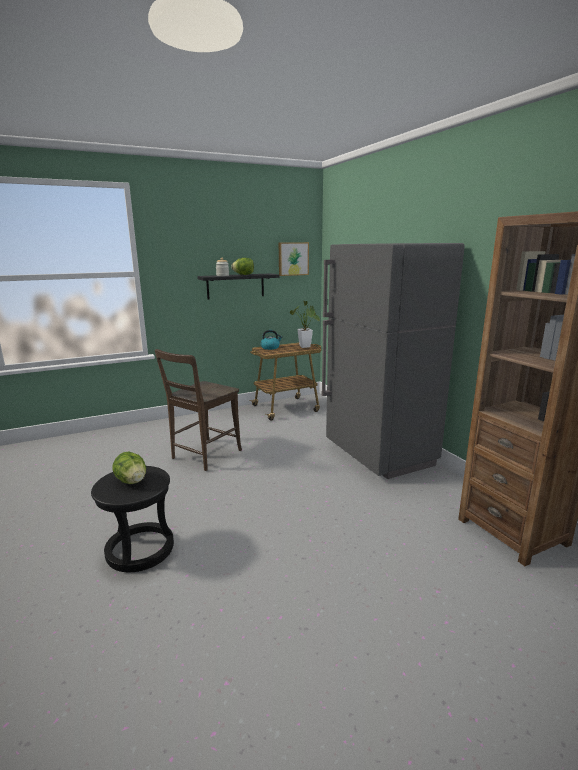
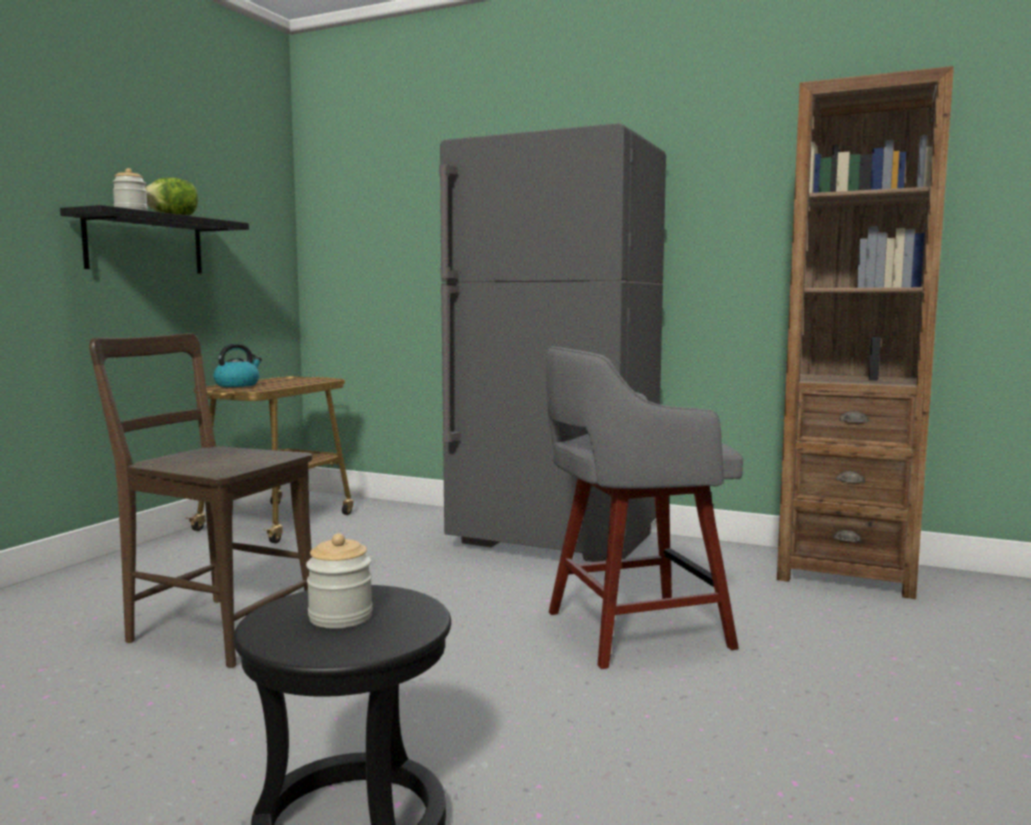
camera: 40 degrees left, 10 degrees down
lettuce [112,452,146,484] -> jar [306,533,373,628]
brown chair [155,349,242,471] -> brown chair turned 120 degrees clockwise [89,333,312,668]
picture [279,242,309,276] -> none
potted plant [290,301,320,348] -> none
none -> grey stool [546,346,743,669]

